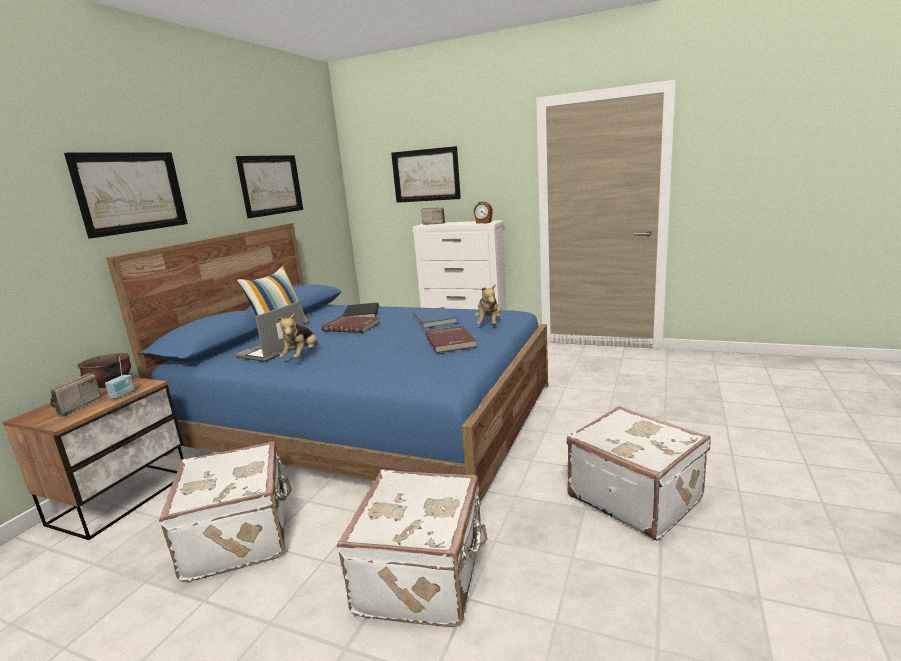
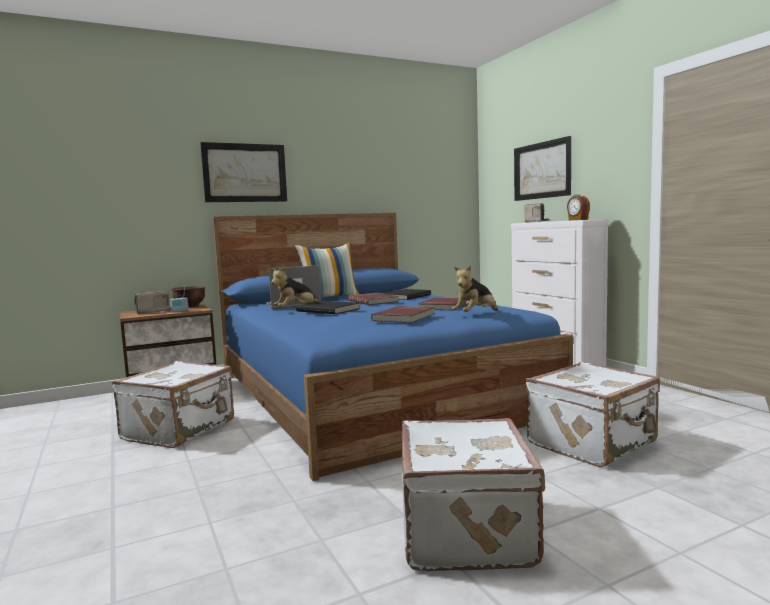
camera: 40 degrees right, 10 degrees down
picture [236,155,303,218] -> none
white suitcase [337,470,487,627] -> white suitcase moved to [526,362,660,467]
blue book [413,307,458,328] -> red book [418,297,469,310]
none -> black book [296,301,360,314]

